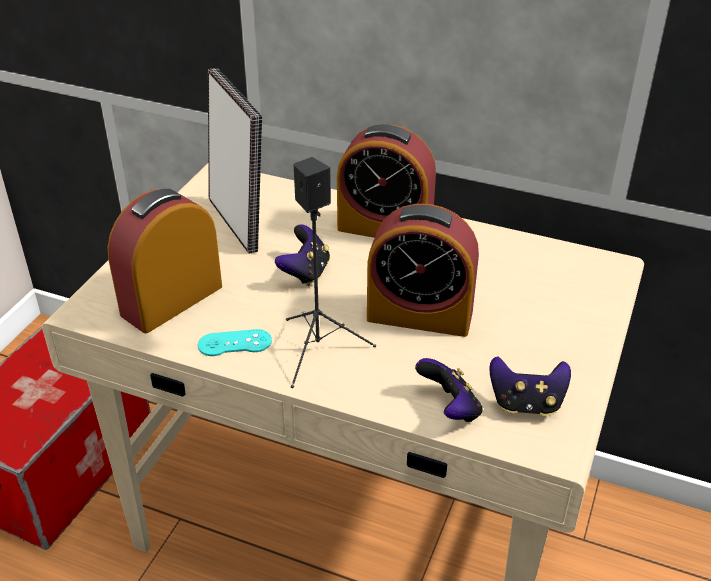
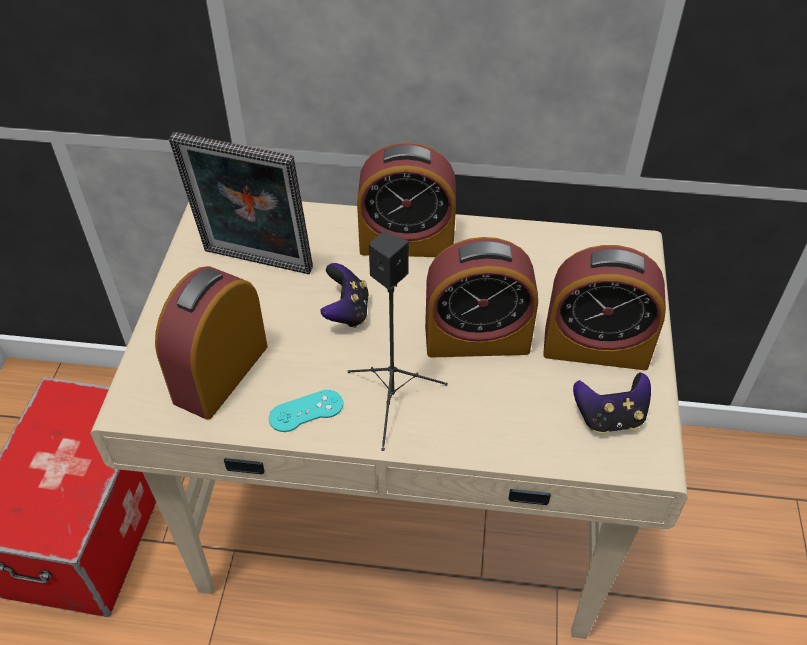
camera: 15 degrees left, 10 degrees up
picture frame [208,68,262,254] -> picture frame turned 150 degrees clockwise [169,132,313,274]
game controller [415,358,483,422] -> none
none -> alarm clock [543,245,666,370]

